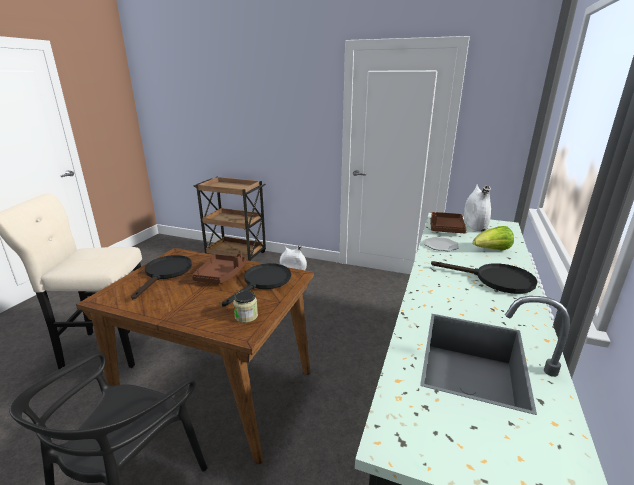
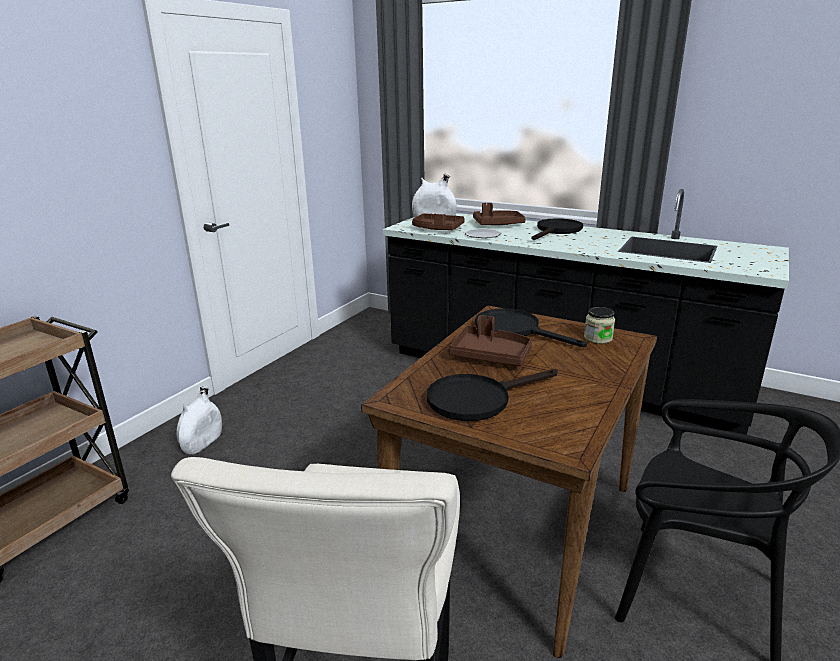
camera: 80 degrees left, 0 degrees up
black frying pan [131,255,192,299] -> black frying pan turned 45 degrees counterclockwise [427,369,557,421]
lettuce [473,226,514,251] -> brown tray [473,203,526,225]

